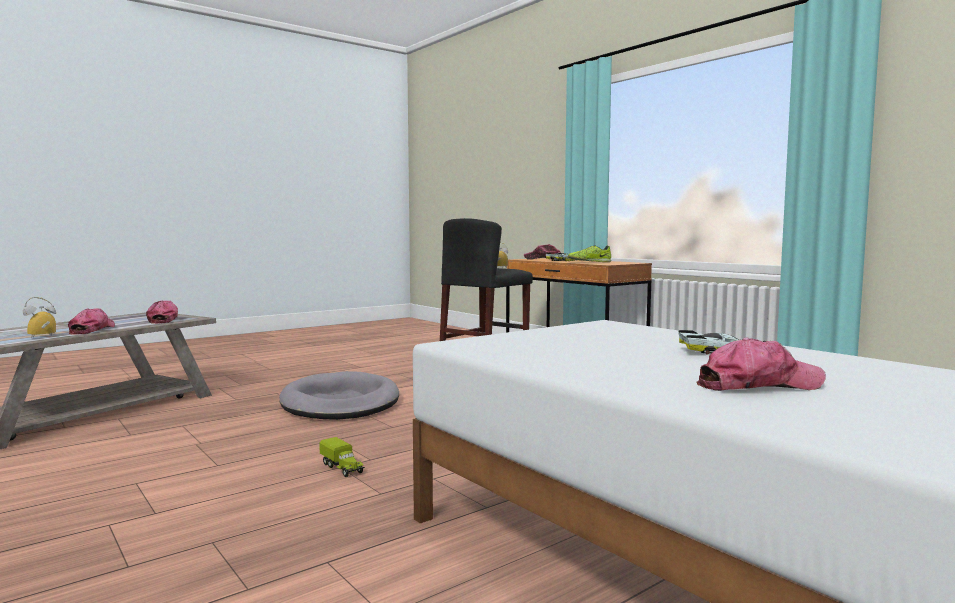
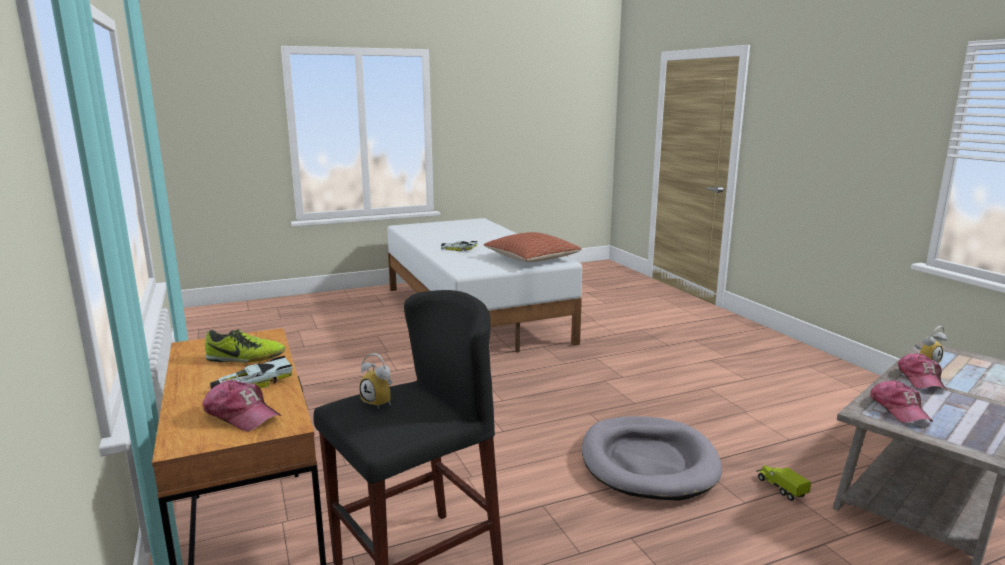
camera: 165 degrees left, 10 degrees up
toy truck [319,437,365,477] -> toy truck moved to [756,465,811,501]
cap [697,337,826,391] -> none
none -> pillow [484,232,582,262]

